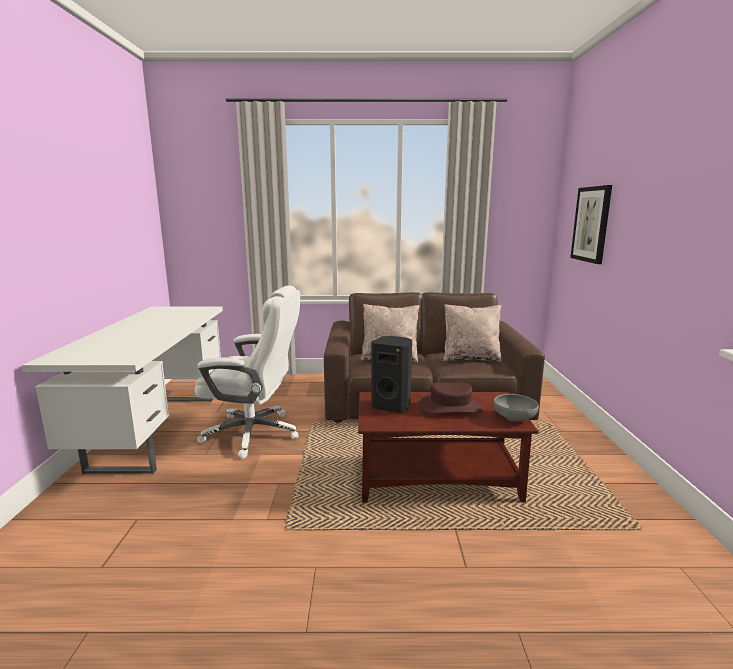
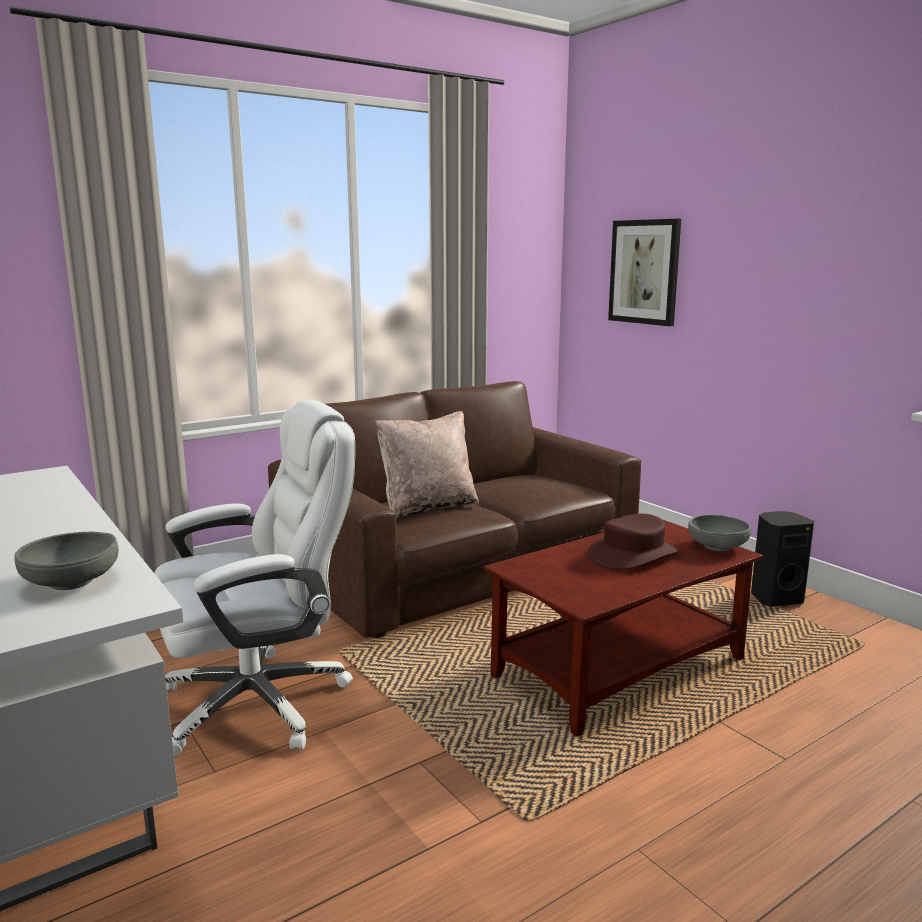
camera: 35 degrees left, 0 degrees up
black speaker [371,336,412,413] -> black speaker moved to [751,511,814,607]
beige pillow [443,304,502,362] -> none
none -> grey bowl [14,532,119,590]

